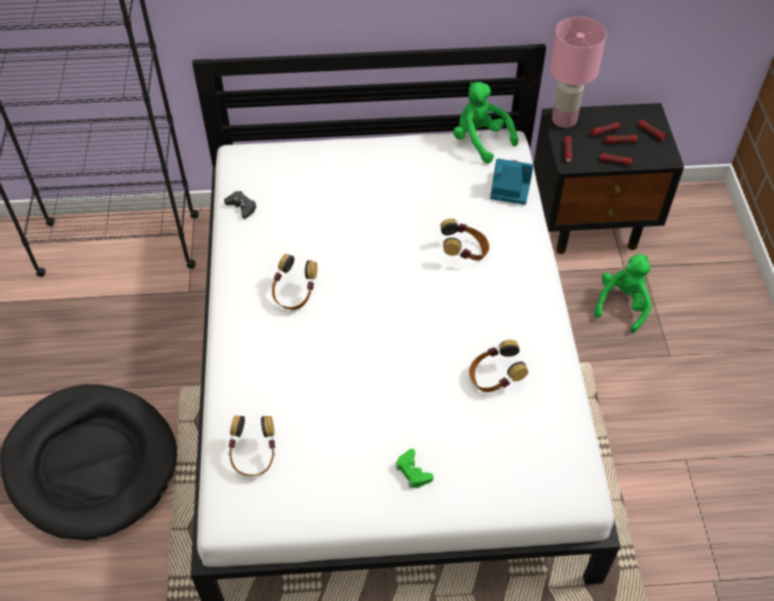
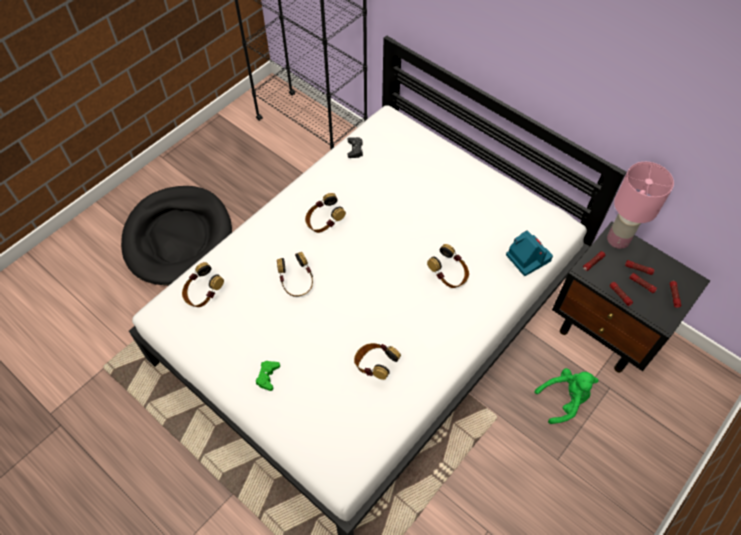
camera: 45 degrees right, 5 degrees up
green plush toy [453,82,519,163] -> none
none -> headphones [277,252,313,297]

